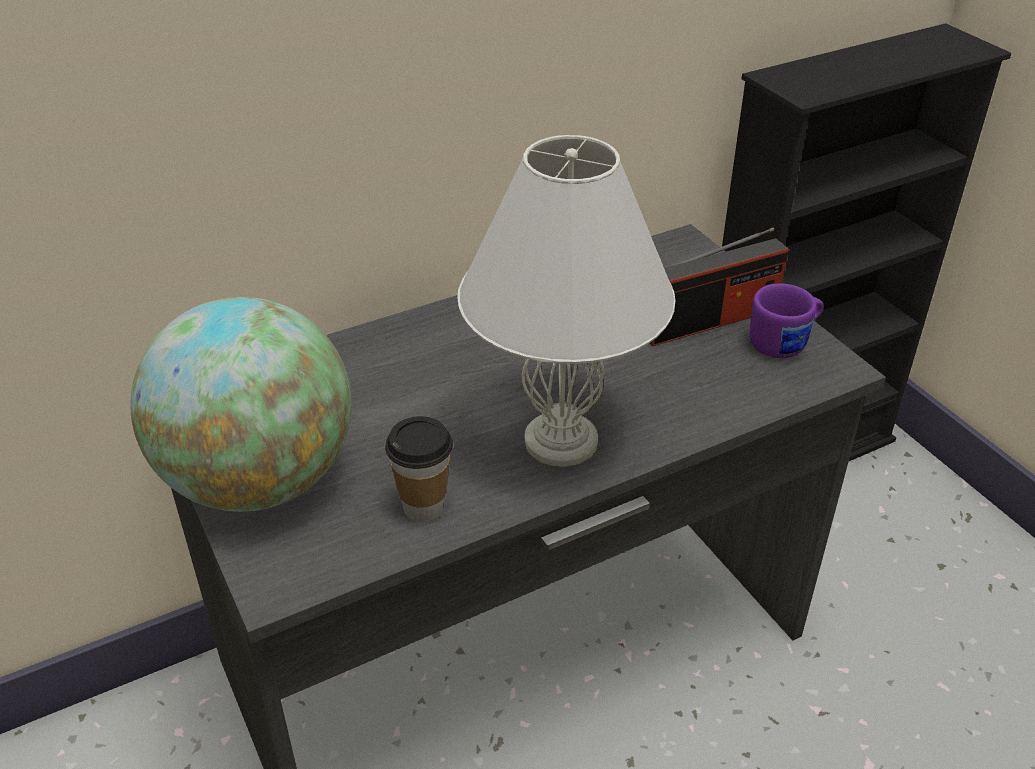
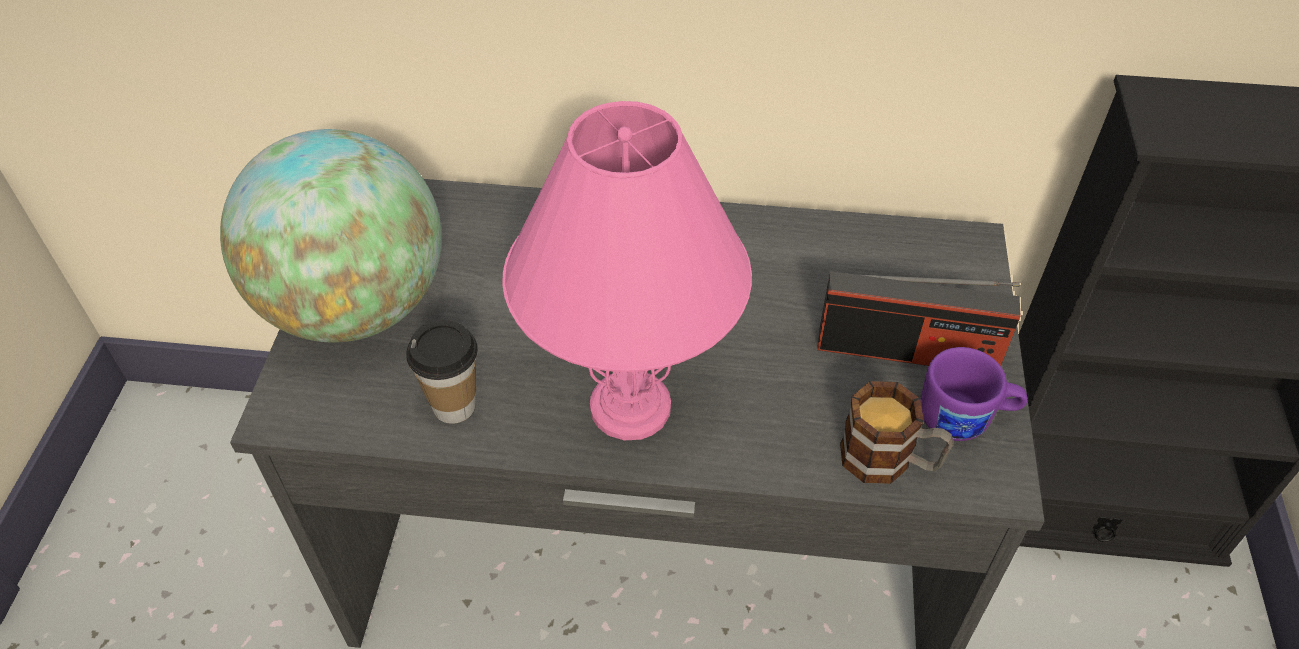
camera: 35 degrees right, 10 degrees up
white table lamp [457,135,676,467] -> pink table lamp [502,101,752,440]
none -> mug [840,381,953,484]

